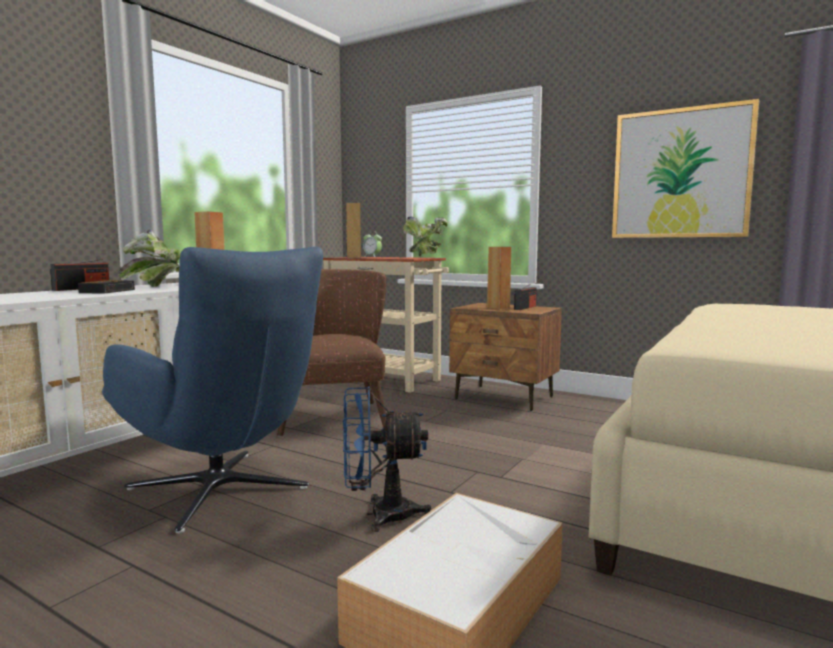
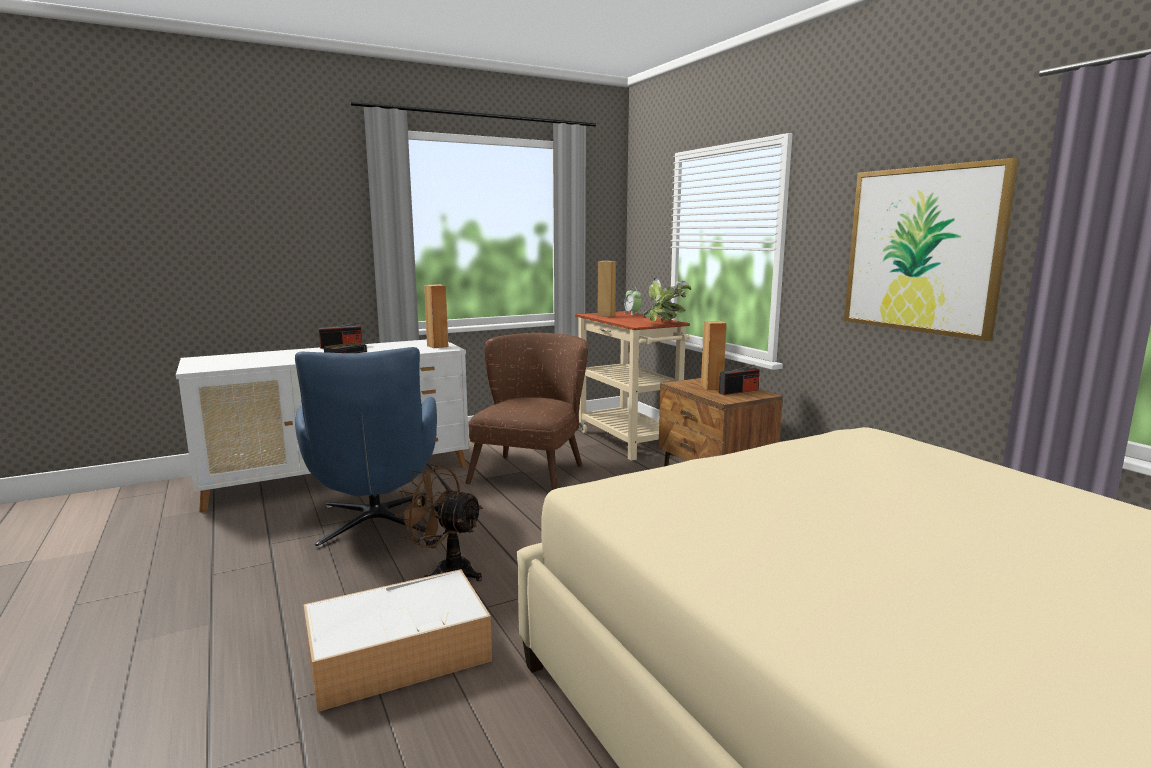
camera: 30 degrees right, 5 degrees up
potted plant [117,230,181,287] -> none
blue fan [343,387,431,532] -> brown fan [395,464,483,581]

